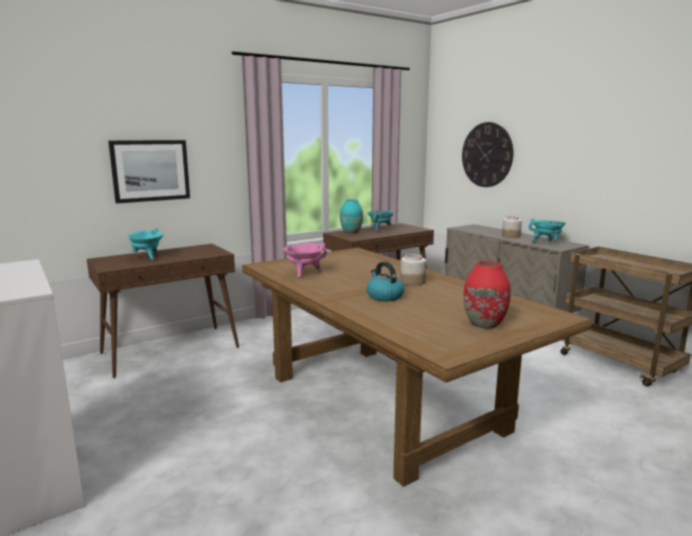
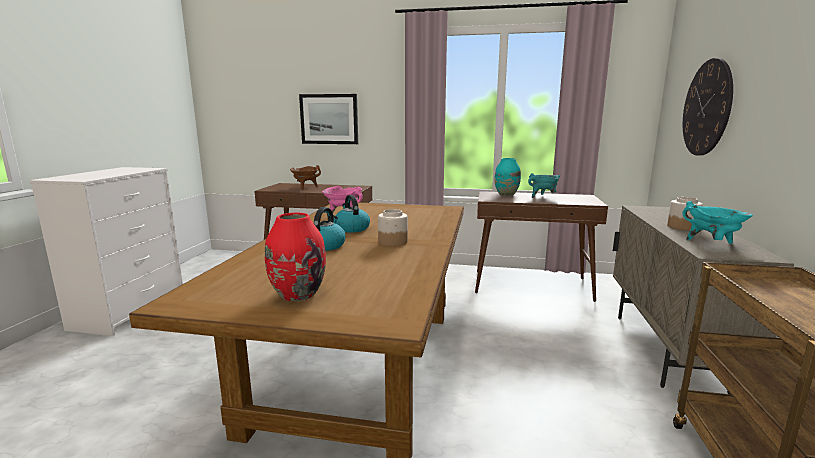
camera: 45 degrees right, 0 degrees up
turquoise cooking pot [128,228,164,260] -> brown cooking pot [290,165,321,189]
none -> kettle [336,195,370,233]

